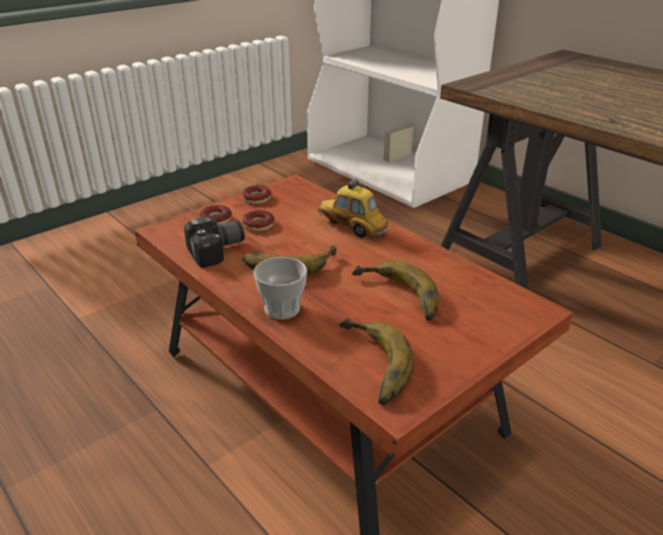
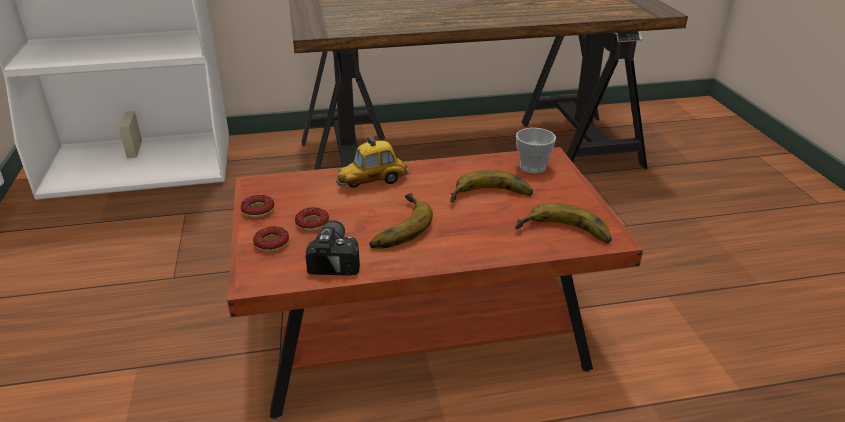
camera: 60 degrees left, 0 degrees up
cup [253,257,307,320] -> cup moved to [516,128,556,174]

